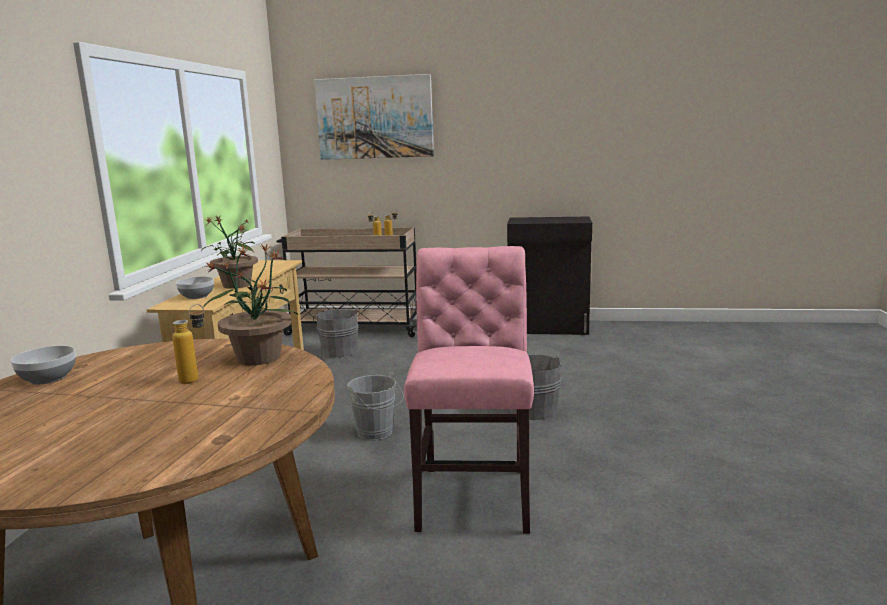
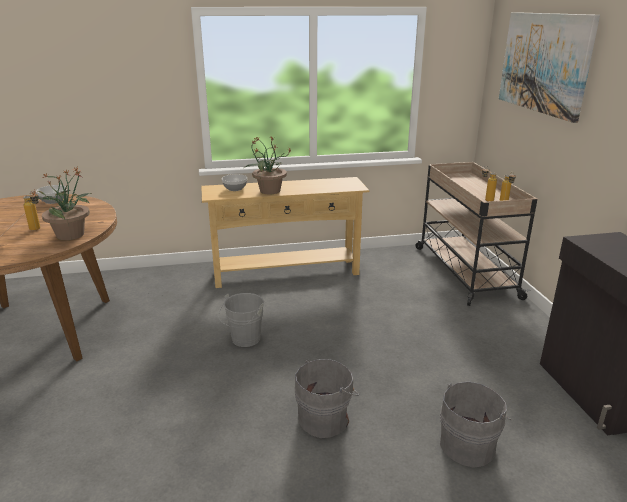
camera: 70 degrees right, 10 degrees up
grey bucket [313,309,359,358] -> grey bucket moved to [440,381,512,468]
pink chair [404,246,534,534] -> none

